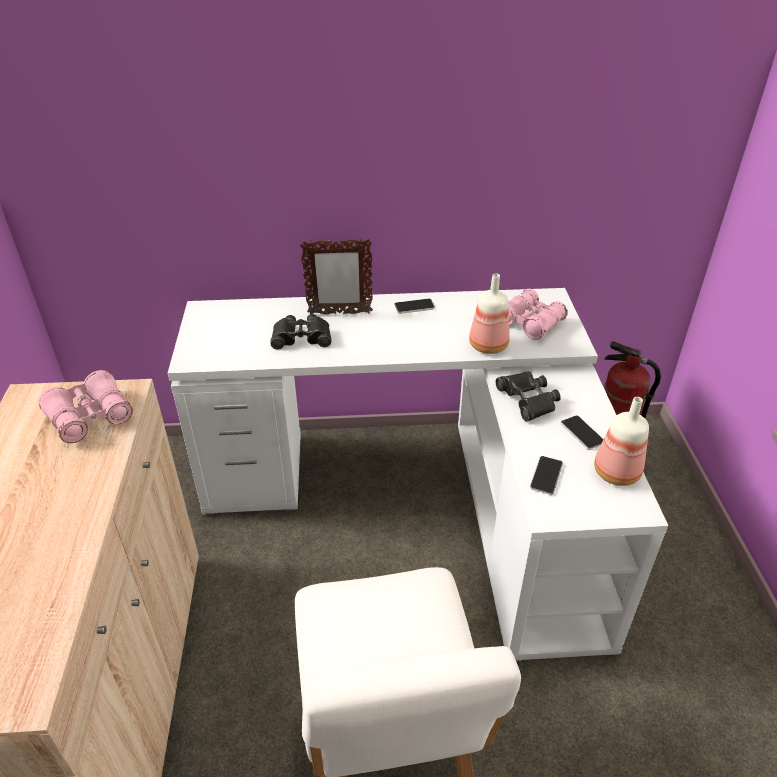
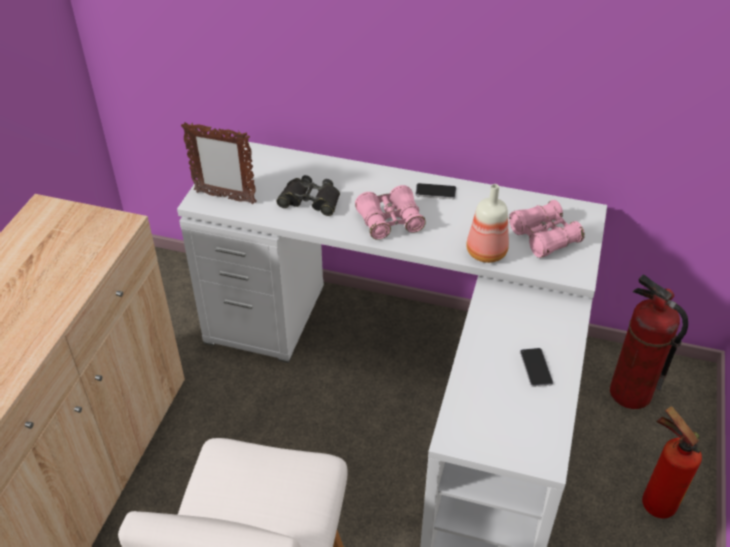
camera: 20 degrees right, 5 degrees up
pink binoculars [39,370,133,443] -> pink binoculars moved to [355,185,426,240]
picture frame [300,238,373,314] -> picture frame moved to [181,122,257,204]
black binoculars [496,372,561,421] -> none
phone [530,456,563,495] -> none
bottle [594,397,649,486] -> none
none -> fire extinguisher [642,407,702,518]

